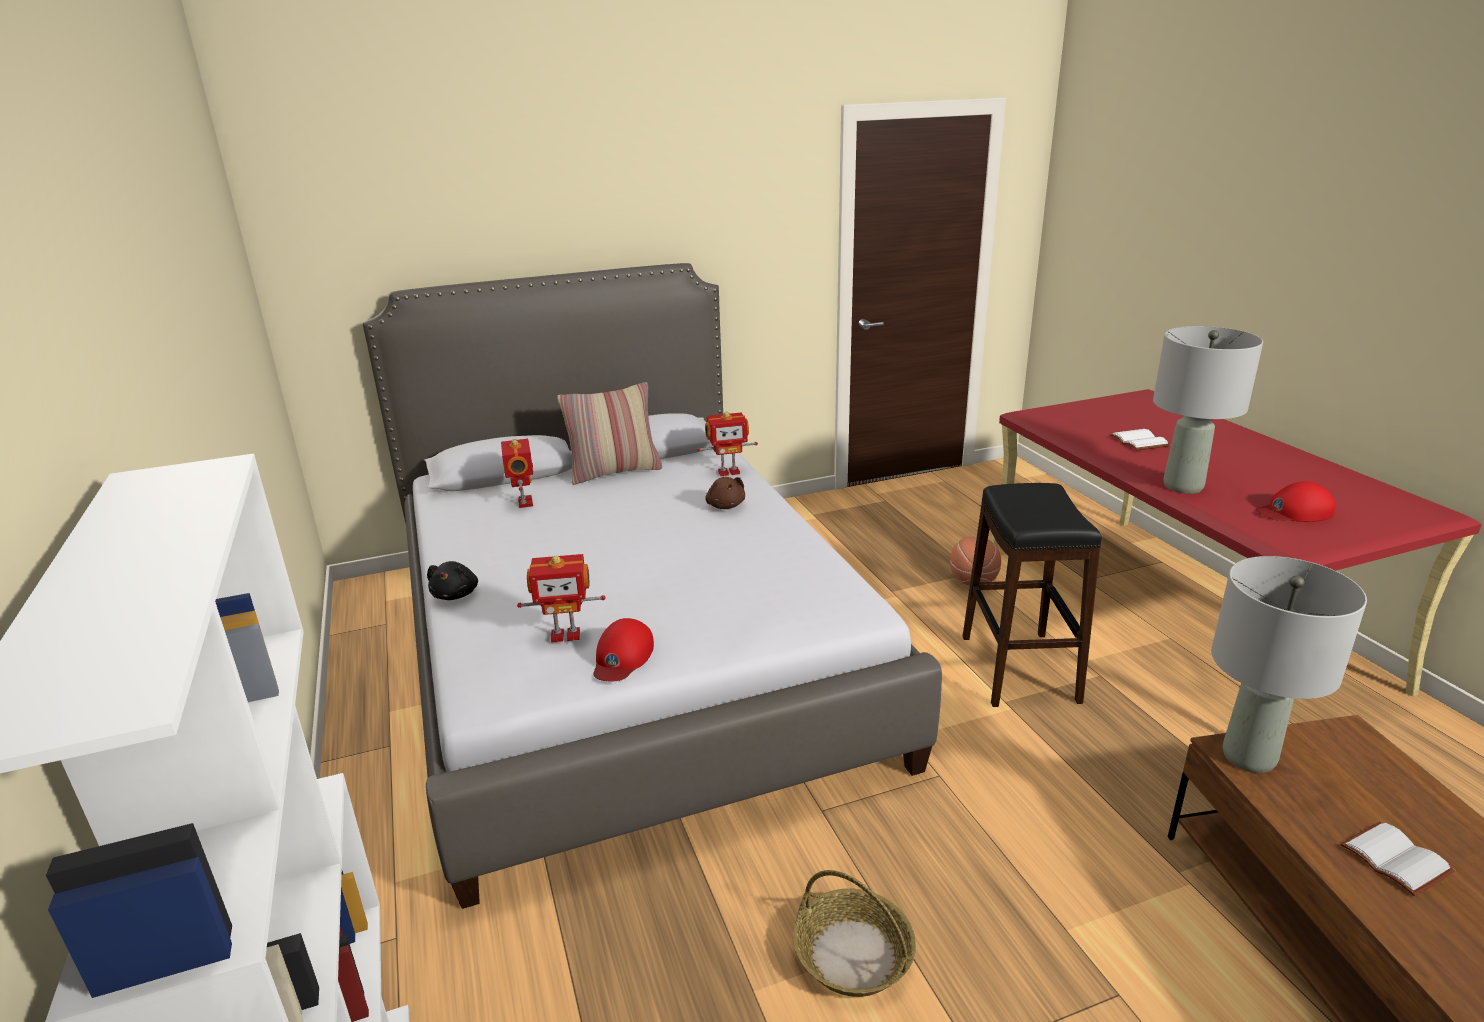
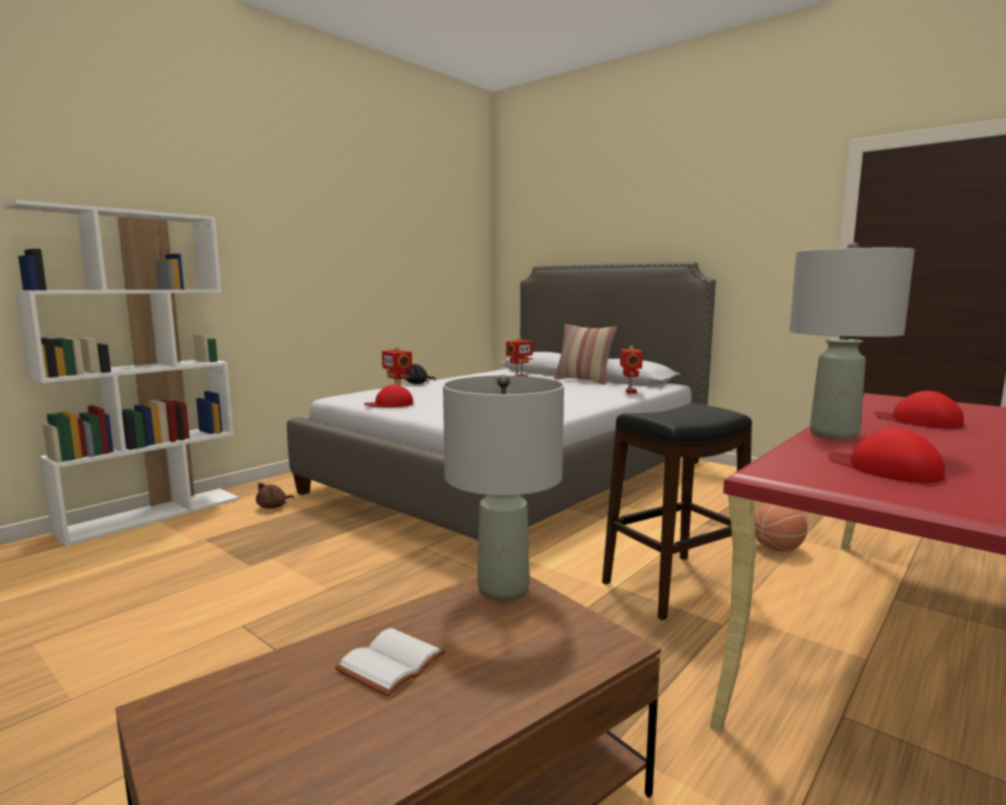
camera: 60 degrees right, 15 degrees down
toy robot [697,412,758,476] -> toy robot turned 135 degrees counterclockwise [620,346,643,393]
brown plush toy [705,477,745,509] -> brown plush toy moved to [256,483,294,509]
basket [793,870,916,997] -> none
white book [1110,429,1170,451] -> red cap [874,391,964,428]

